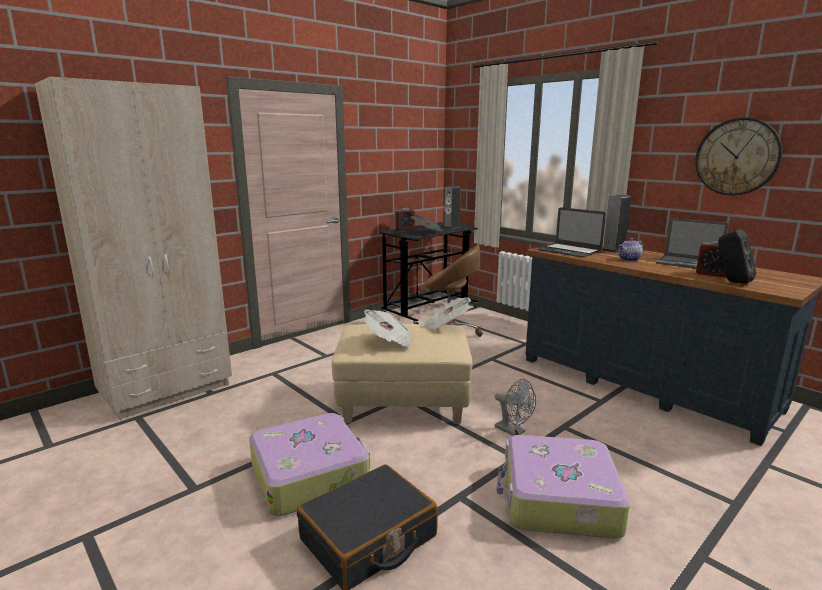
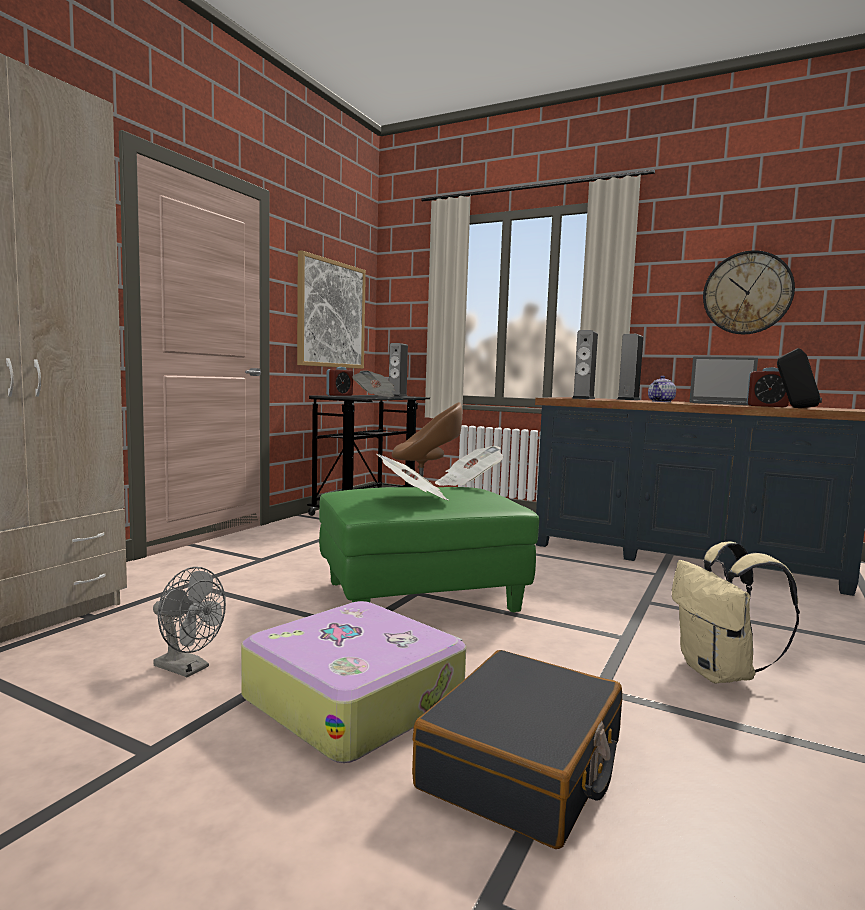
camera: 20 degrees left, 10 degrees down
beige ottoman [332,324,472,424] -> green ottoman [319,487,539,612]
grey fan [495,379,536,436] -> grey fan moved to [153,567,226,677]
suitcase [496,435,630,538] -> beige backpack [672,541,800,683]
laptop [537,207,606,257] -> speaker [572,330,598,399]
none -> picture [297,250,366,369]

